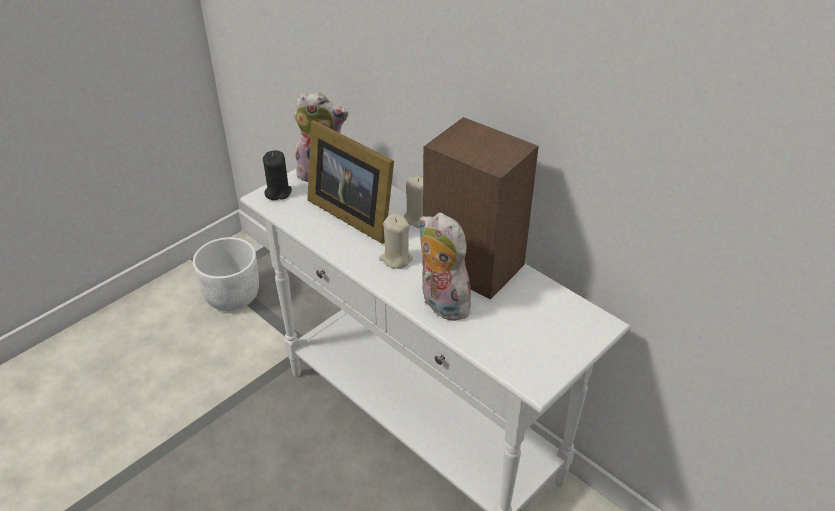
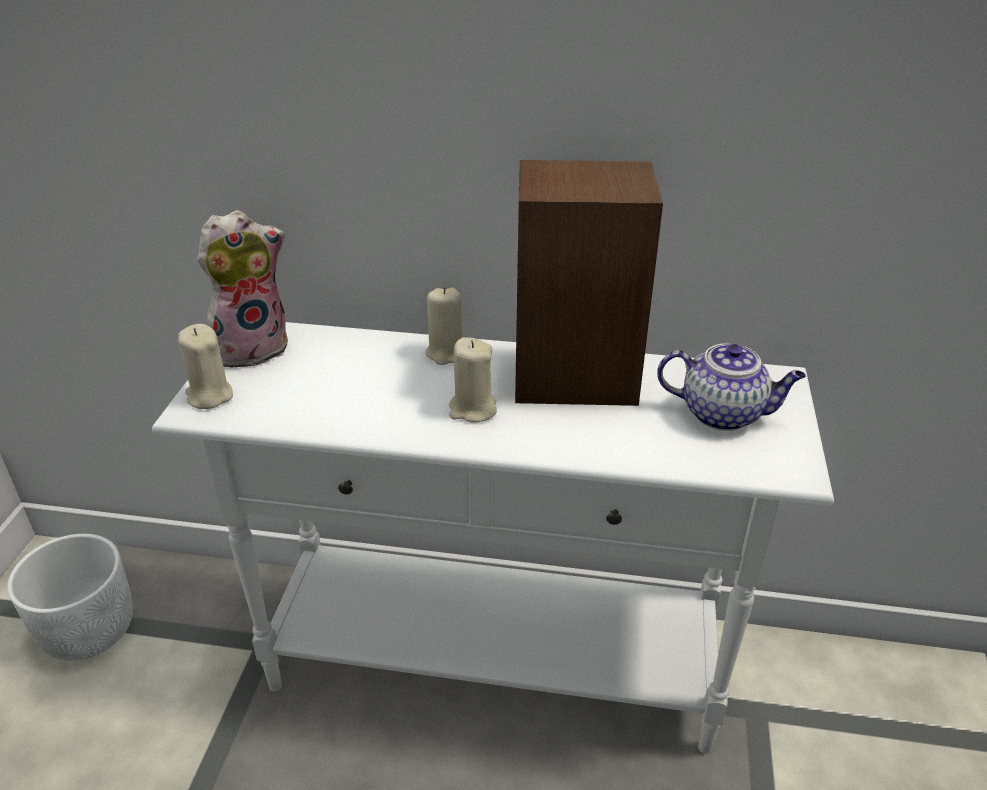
camera: 35 degrees left, 5 degrees down
black candle [263,150,292,200] -> beige candle [178,324,233,409]
picture frame [308,120,394,244] -> none
plush toy [419,213,474,321] -> none
none -> teapot [657,343,806,431]

